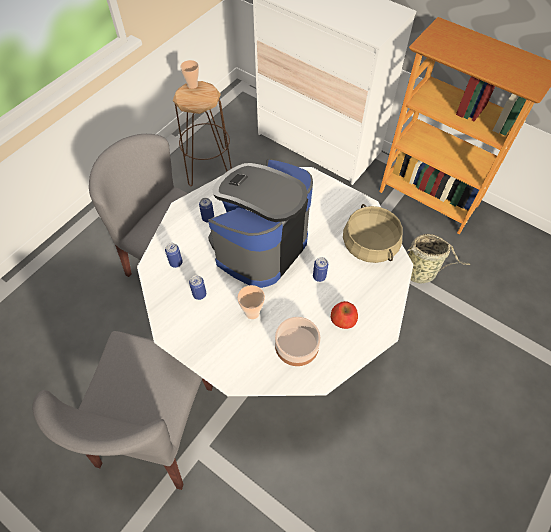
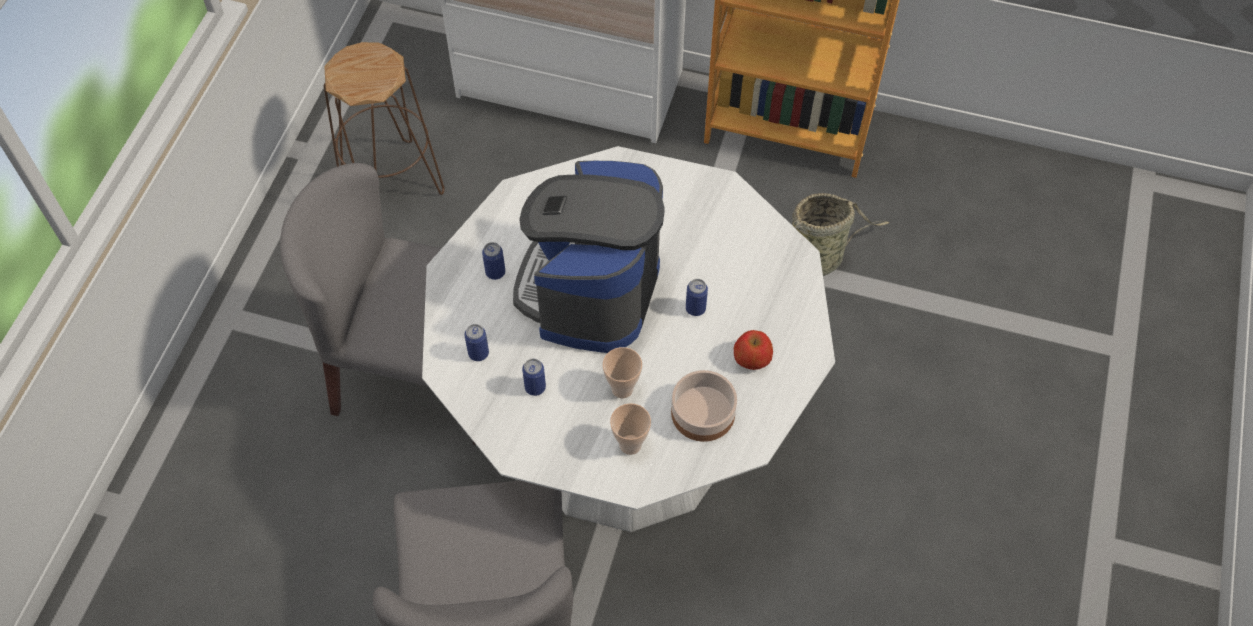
camera: 20 degrees left, 0 degrees up
cup [180,60,199,89] -> cup moved to [610,403,651,455]
beige cooking pot [343,204,403,263] -> none

